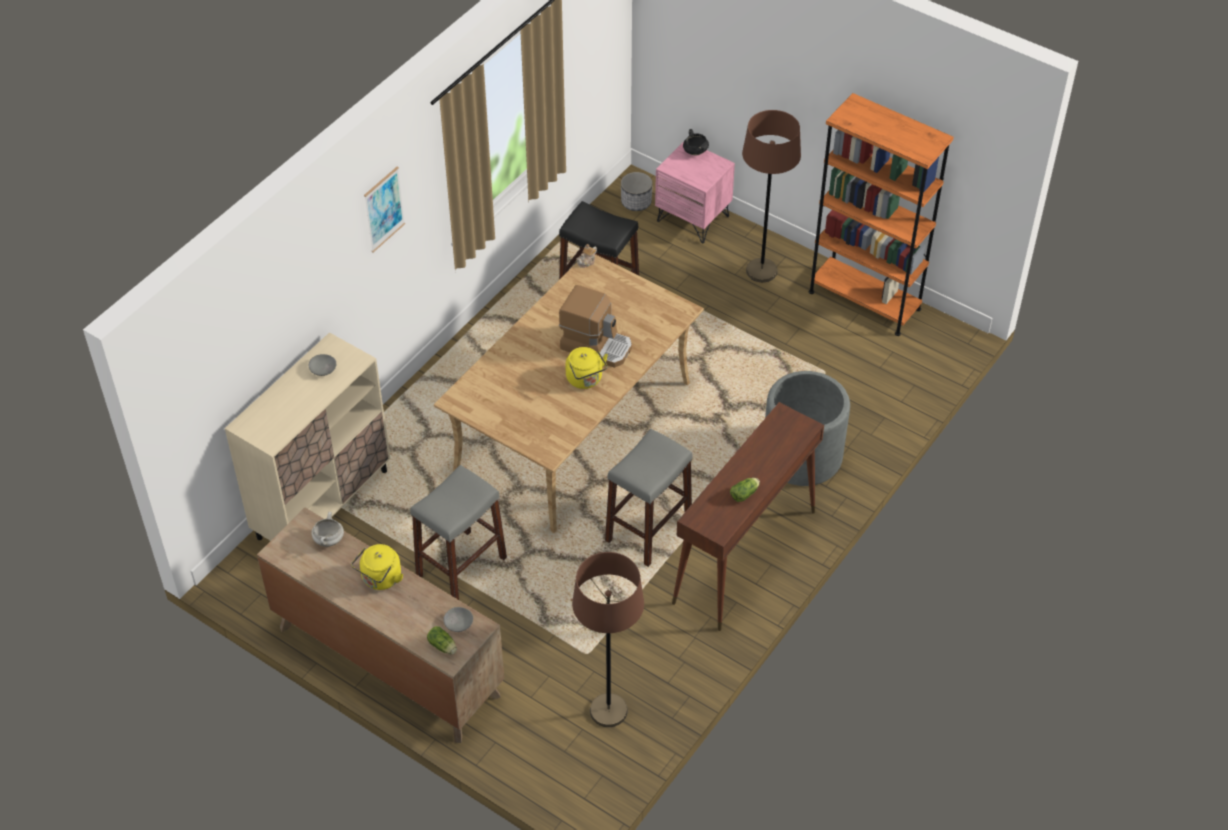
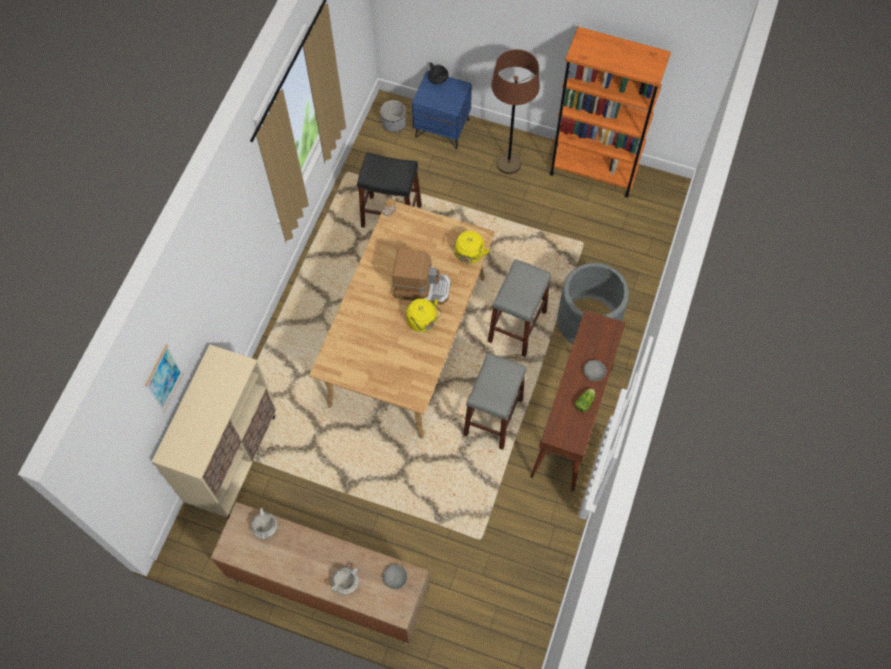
camera: 15 degrees left, 15 degrees up
grey bowl [309,354,337,376] -> grey bowl moved to [583,360,607,381]
yellow kettle [351,544,403,590] -> yellow kettle moved to [452,231,490,264]
picture [364,166,405,252] -> picture moved to [145,344,184,413]
grey stool [410,465,507,600] -> grey stool moved to [488,259,552,357]
lettuce [427,626,457,655] -> none
brown floor lamp [572,552,644,727] -> none
pink nightstand [655,143,735,243] -> blue nightstand [412,71,472,149]
none -> white cooking pot [331,568,359,595]

